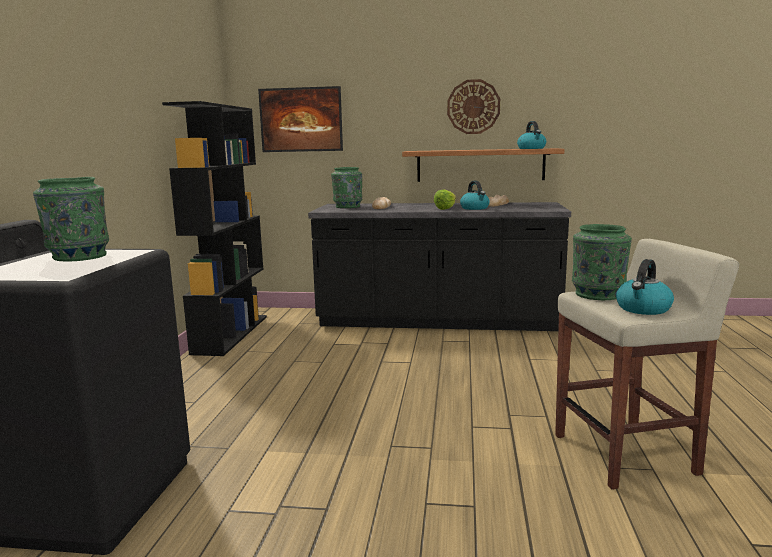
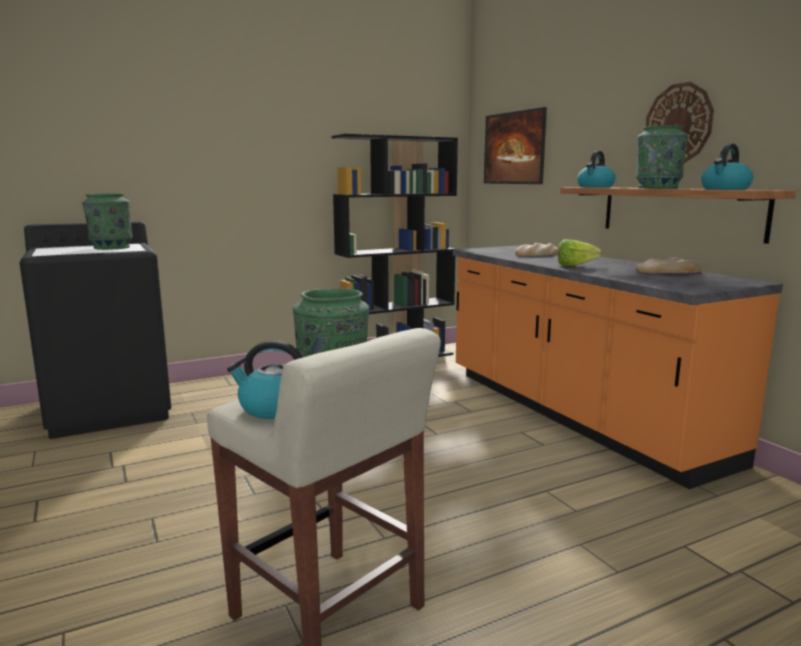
camera: 55 degrees right, 0 degrees up
black counter [308,202,571,331] -> orange counter [452,245,783,489]
green vase [331,167,362,208] -> green vase moved to [635,125,688,189]
kettle [460,181,490,210] -> kettle moved to [577,151,616,187]

